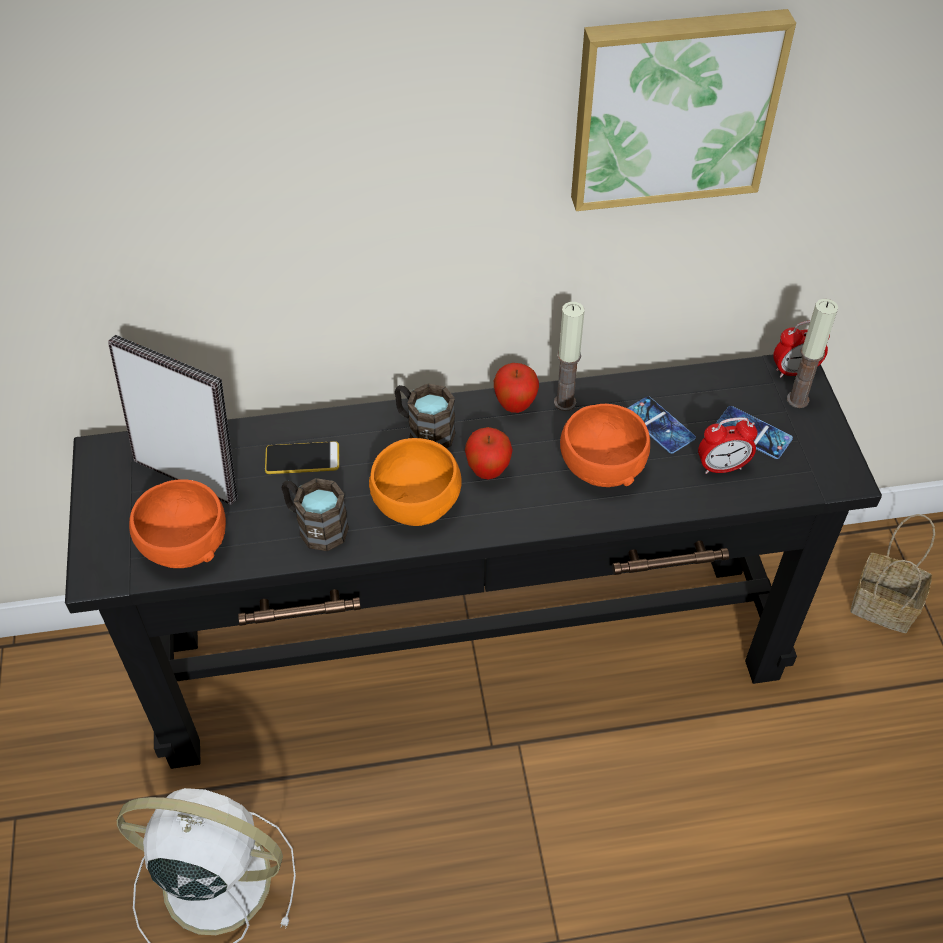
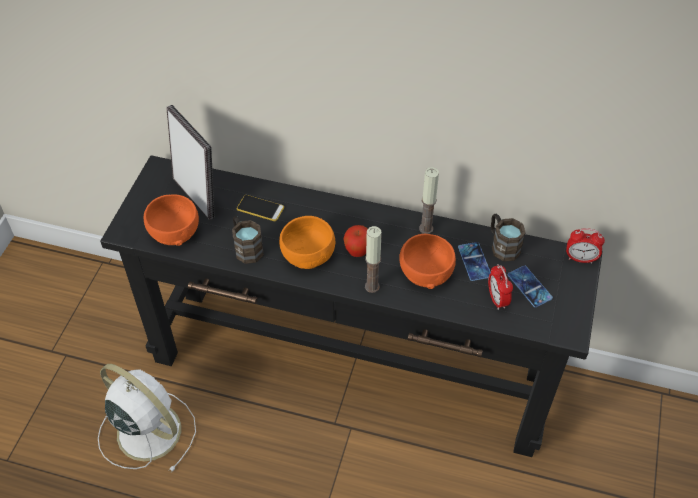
camera: 25 degrees right, 0 degrees up
brown mug [395,384,456,448] -> brown mug moved to [491,214,526,262]
apple [494,363,539,413] -> none
picture [571,9,796,211] -> none
alarm clock [698,417,758,474] -> alarm clock turned 60 degrees clockwise [488,264,513,310]
candle [787,299,838,408] -> candle moved to [365,226,382,293]
basket [851,514,935,633] -> none

